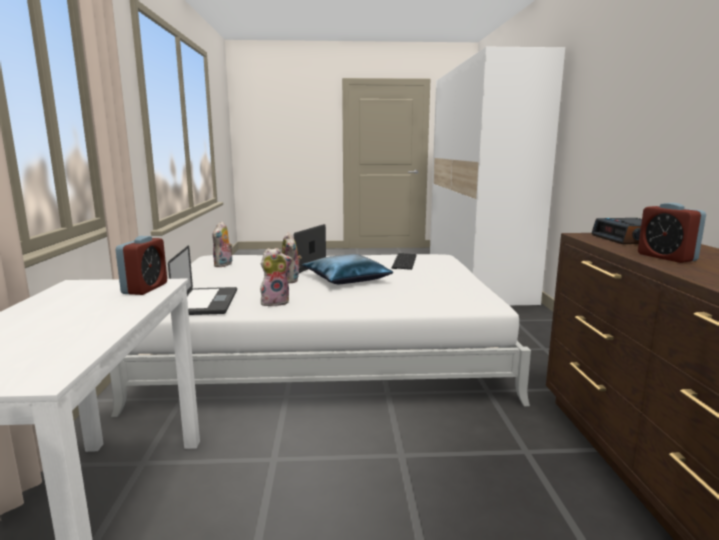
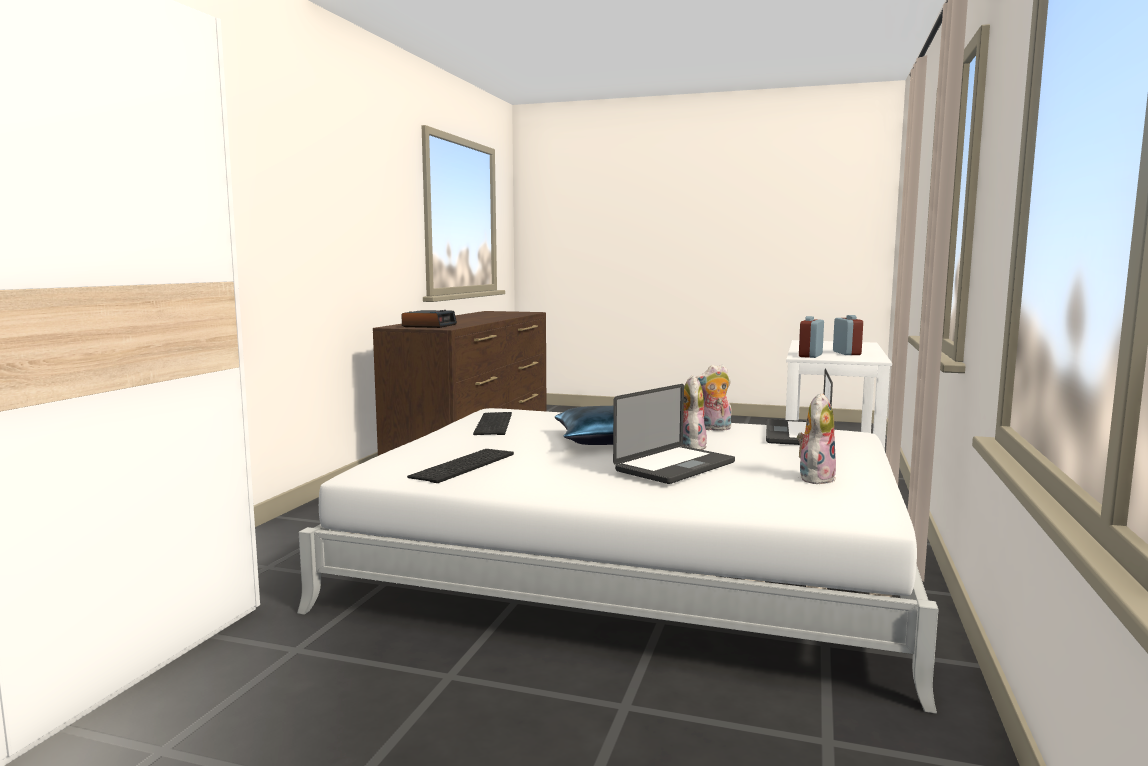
camera: 160 degrees left, 5 degrees down
alarm clock [638,203,706,263] -> alarm clock moved to [833,315,863,355]
none -> keyboard [473,412,512,435]

